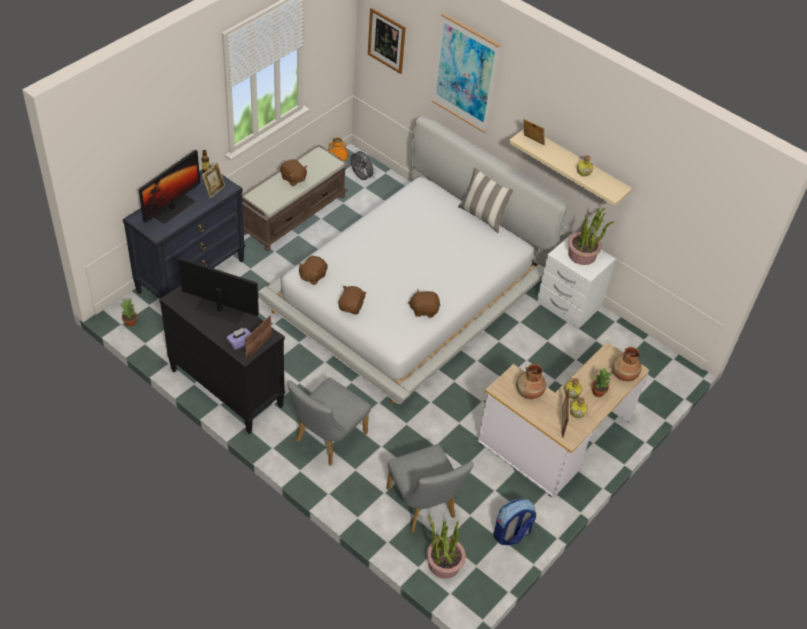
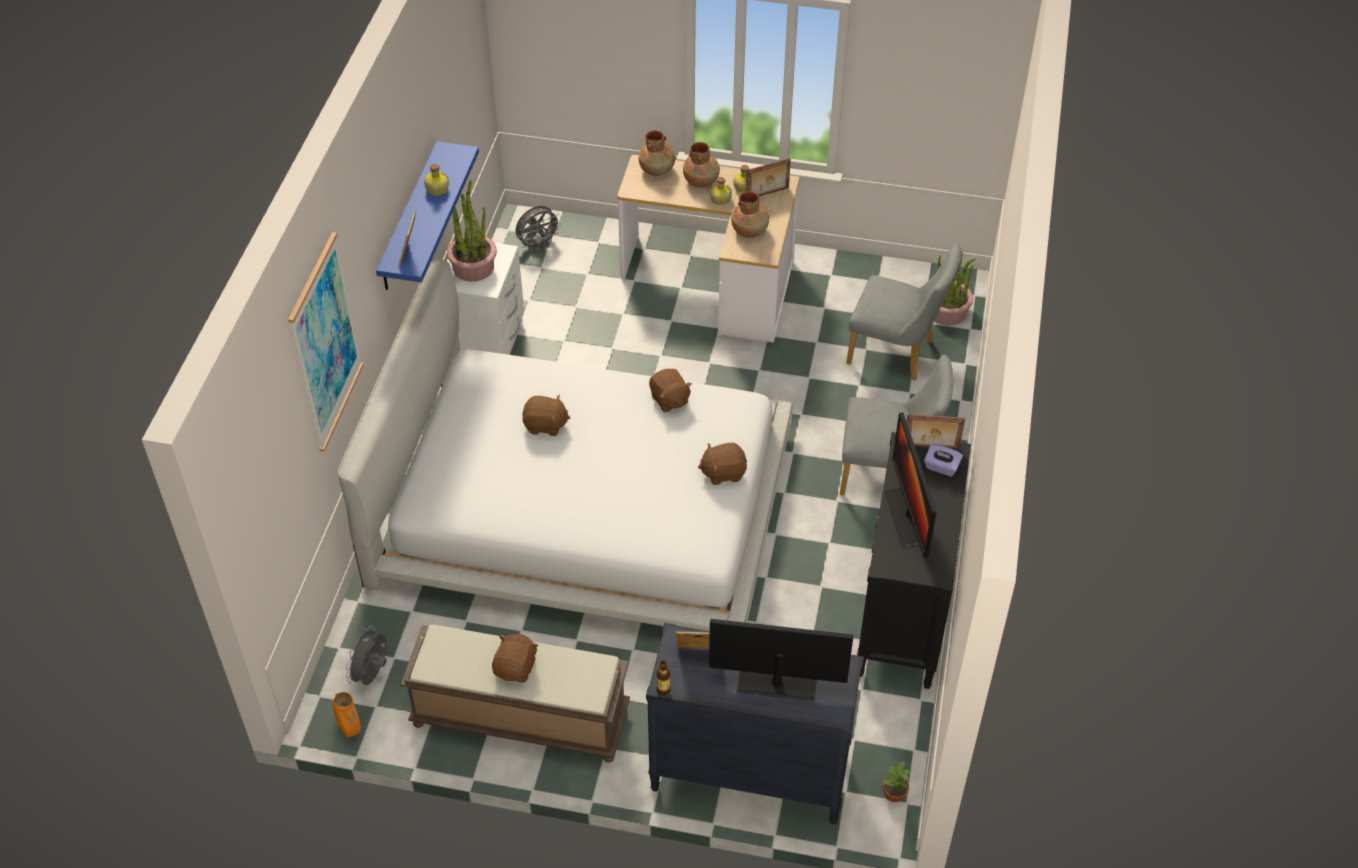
camera: 115 degrees left, 0 degrees up
brown plush toy [298,256,328,285] -> brown plush toy moved to [522,395,570,436]
picture [368,8,406,74] -> none
grey chair [387,444,474,532] -> grey chair turned 75 degrees clockwise [846,243,961,381]
pillow [458,168,513,233] -> none
backpack [493,499,536,545] -> none
beige shelf [509,129,633,207] -> blue shelf [376,141,479,290]
potted plant [592,367,611,397] -> brown vase [683,142,720,188]
none -> grey fan [515,206,562,251]

